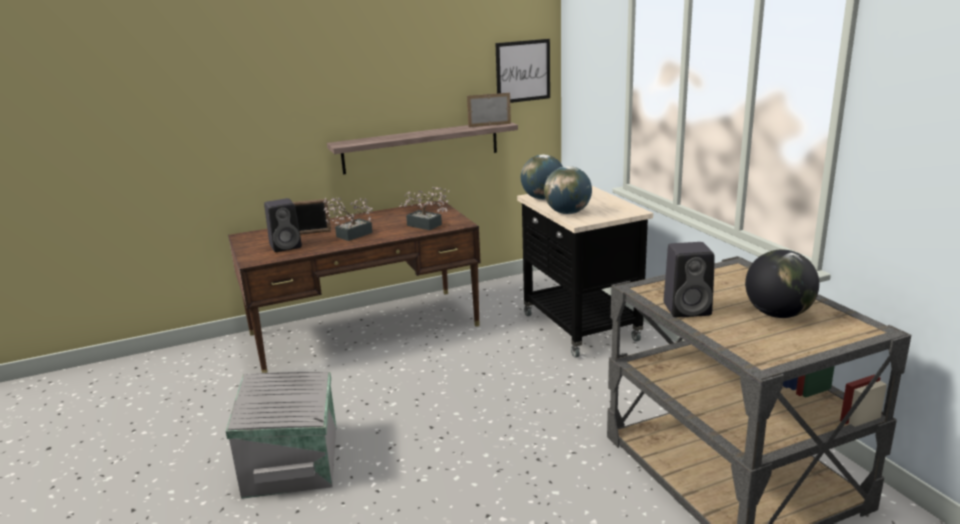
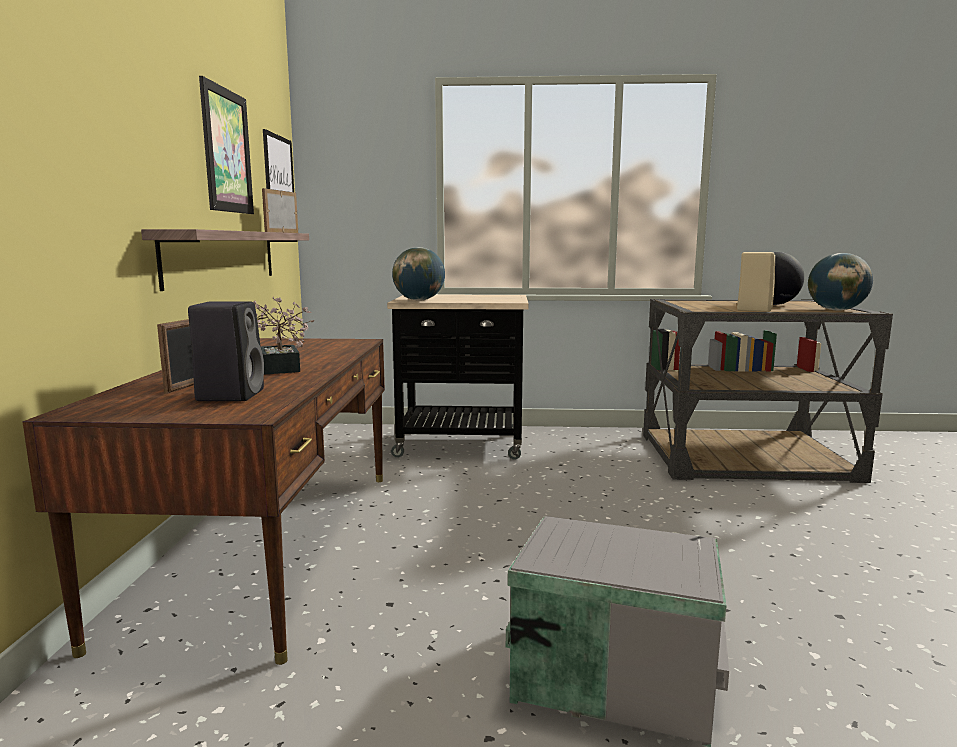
camera: 65 degrees left, 10 degrees down
potted plant [399,187,449,230] -> none
globe [544,166,592,214] -> globe moved to [808,253,873,310]
black speaker [664,242,715,317] -> beige speaker [737,252,775,312]
none -> picture [199,76,254,214]

